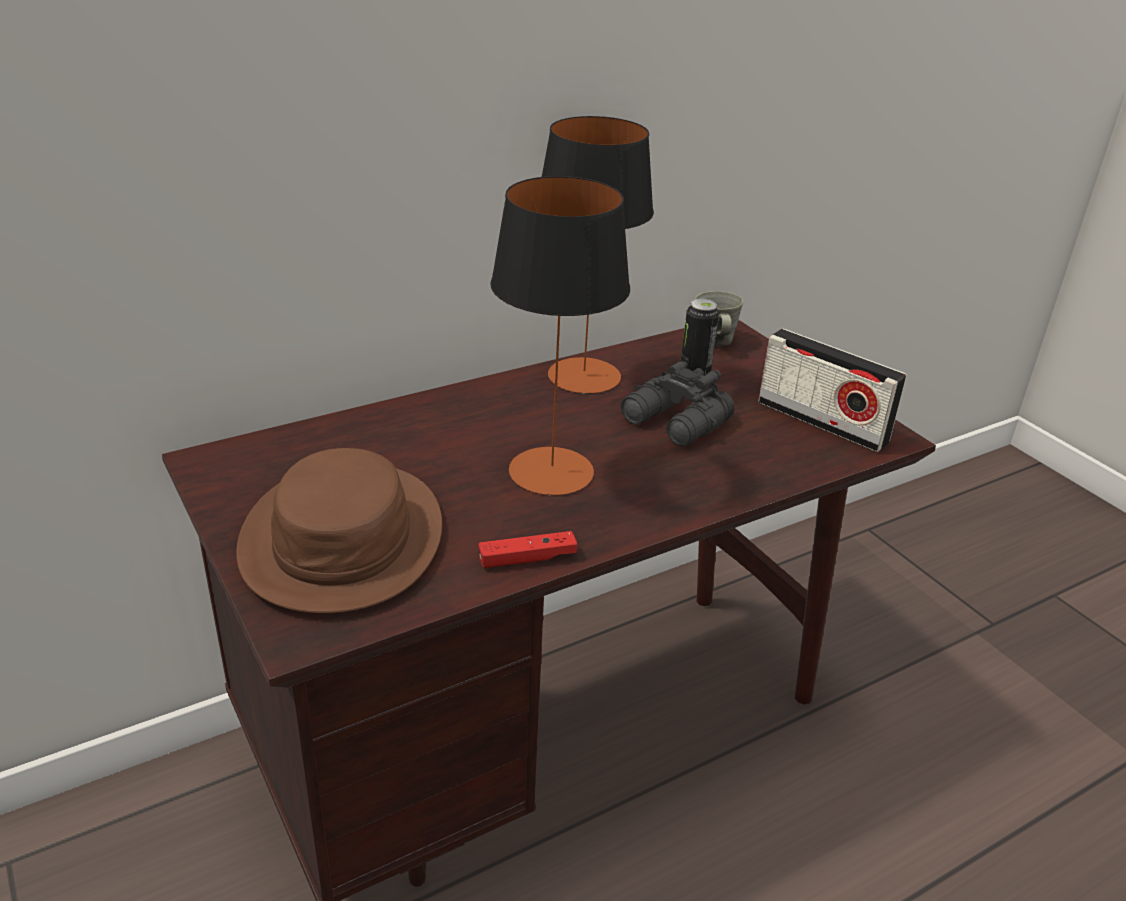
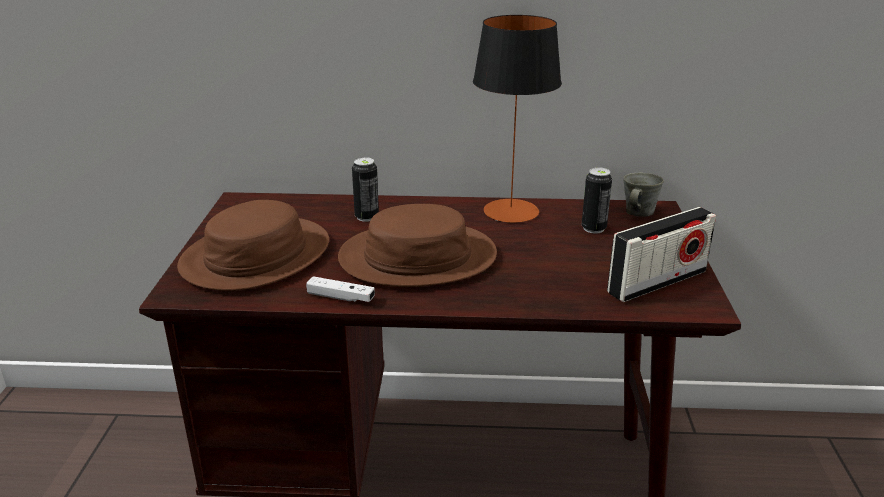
camera: 35 degrees right, 5 degrees down
red game controller [478,531,577,568] -> white game controller [306,276,375,302]
table lamp [490,176,630,496] -> brown hat [338,204,497,287]
black binoculars [621,361,735,446] -> none
radio [758,328,907,452] -> radio turned 105 degrees counterclockwise [607,207,716,302]
none -> can [352,157,379,222]

